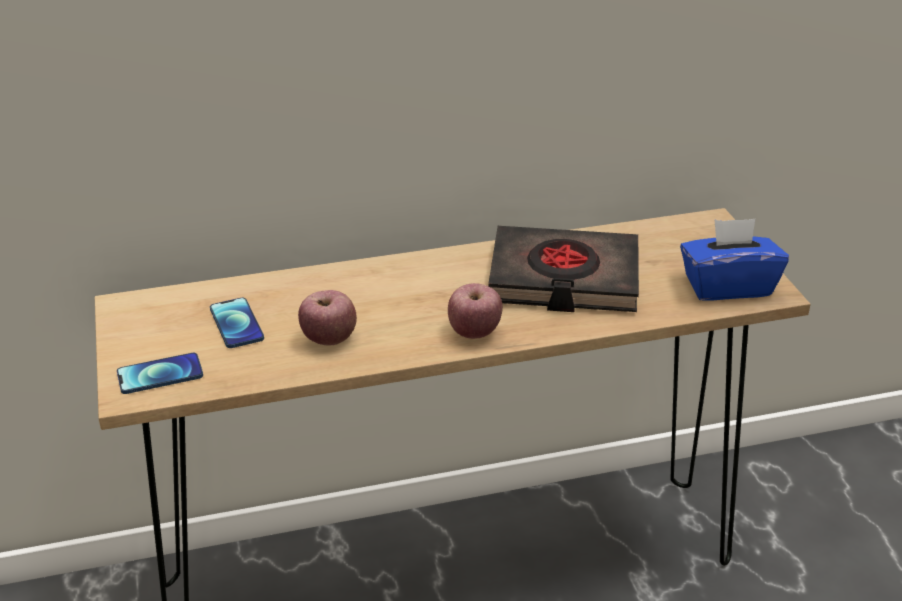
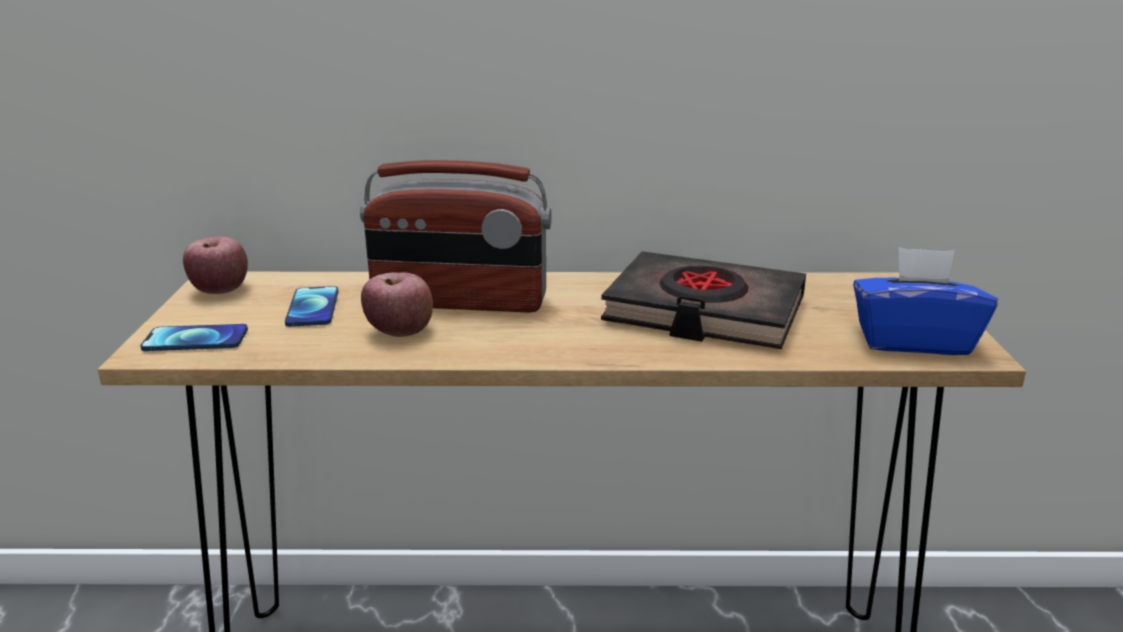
camera: 15 degrees right, 10 degrees down
apple [448,283,503,339] -> apple moved to [183,236,248,294]
none -> radio [360,160,552,313]

